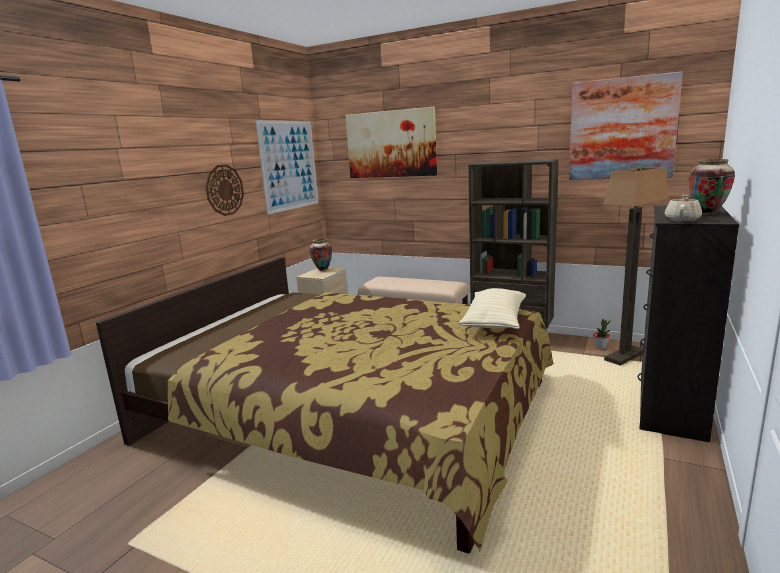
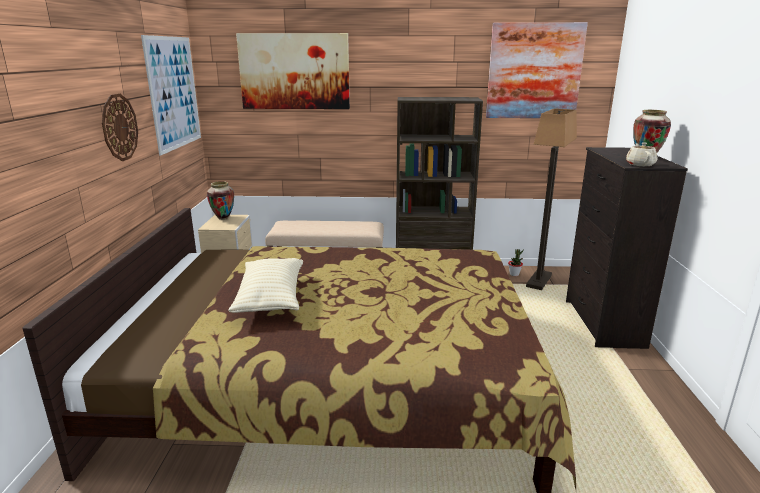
camera: 25 degrees left, 5 degrees up
beige pillow [459,288,526,329] -> beige pillow moved to [228,258,303,313]

